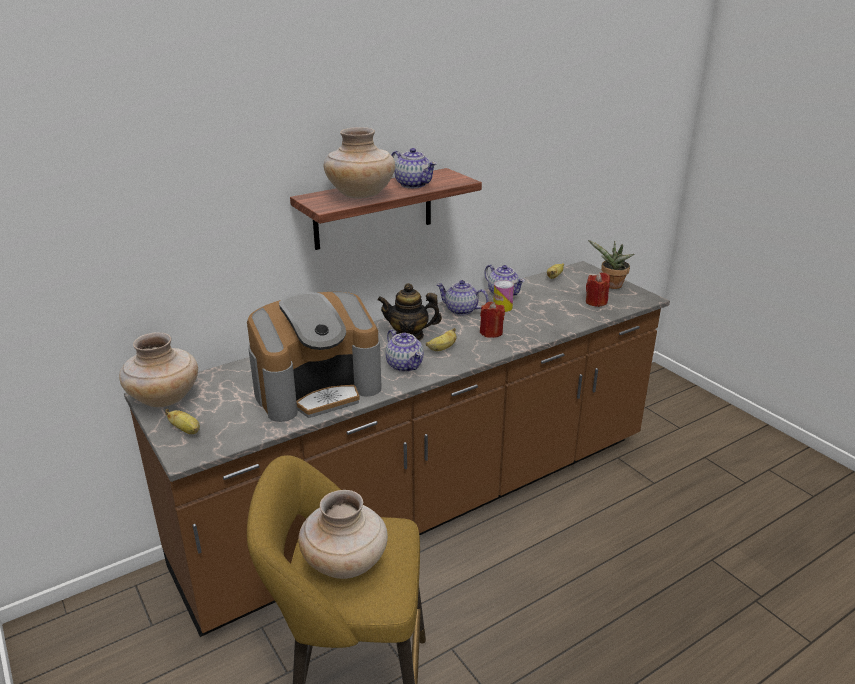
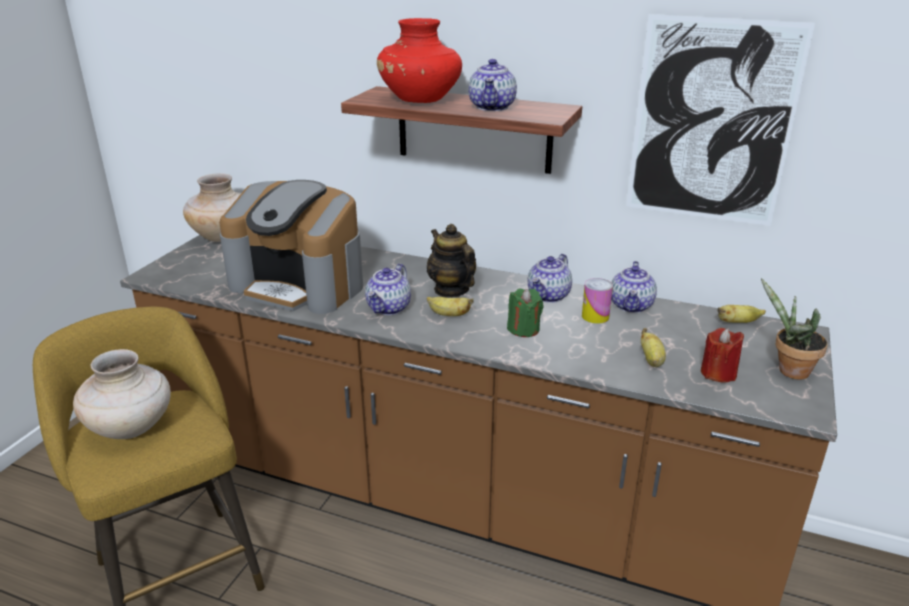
camera: 55 degrees right, 0 degrees up
banana [165,409,200,434] -> banana moved to [641,328,666,367]
beige vase [324,127,395,199] -> red vase [377,18,462,103]
teapot [436,280,489,315] -> teapot turned 135 degrees counterclockwise [528,254,572,303]
red candle [480,302,505,338] -> green candle [507,289,543,337]
none -> picture [626,14,815,226]

